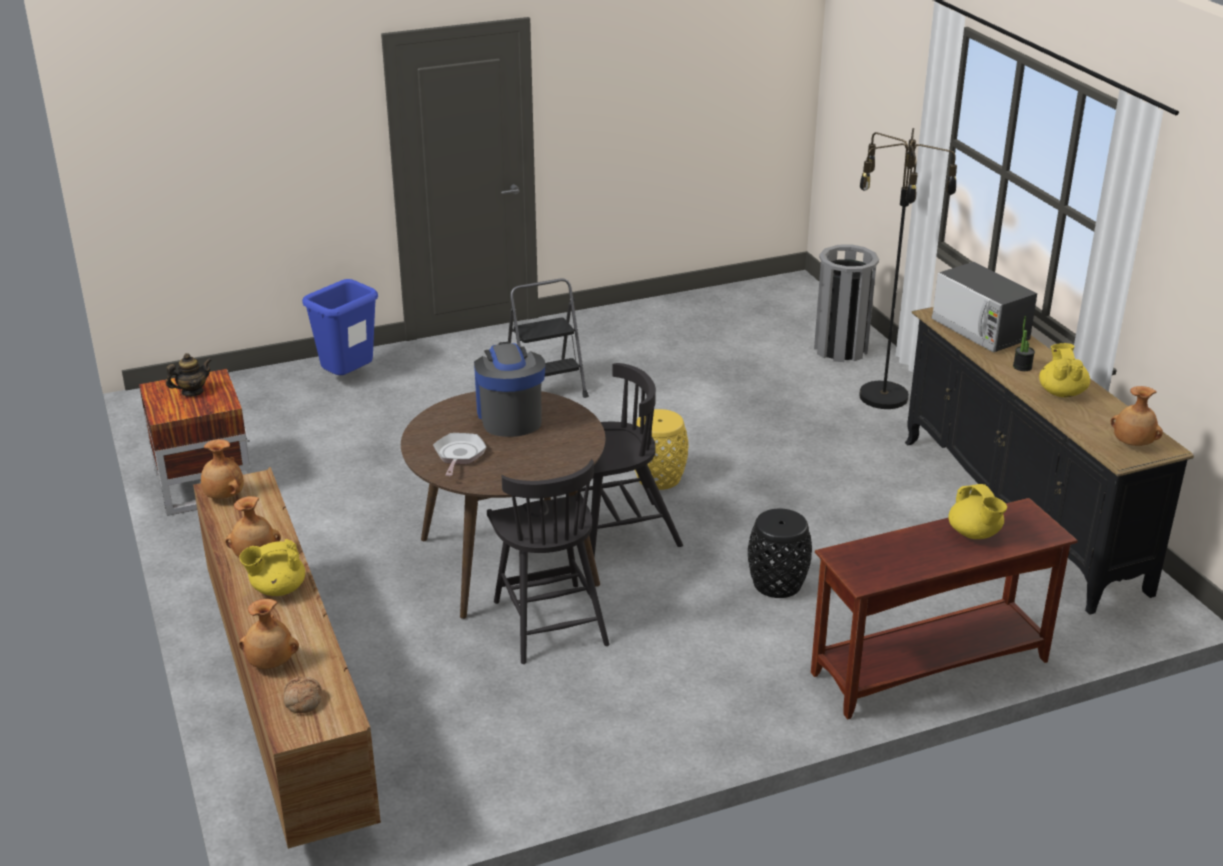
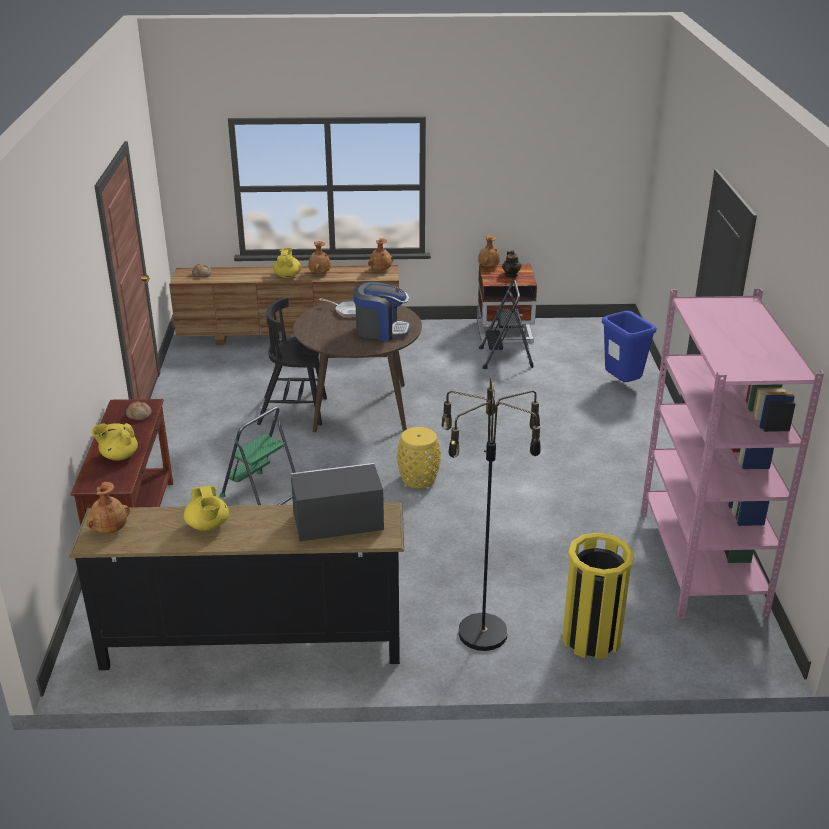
camera: 110 degrees right, 0 degrees up
brown vase [239,599,299,669] -> brown vase moved to [478,236,500,267]
black step ladder [508,278,589,398] -> black step ladder moved to [479,280,534,369]
black chair [581,363,683,558] -> none
black stool [748,508,812,598] -> green step ladder [219,407,296,505]
grey trash can [814,244,879,362] -> yellow trash can [562,533,634,660]
potted plant [1013,316,1035,371] -> none
yellow teapot [1039,343,1090,397] -> yellow teapot turned 45 degrees clockwise [184,486,229,531]
none -> bread [126,401,152,420]
none -> pink bookcase [641,288,824,619]

